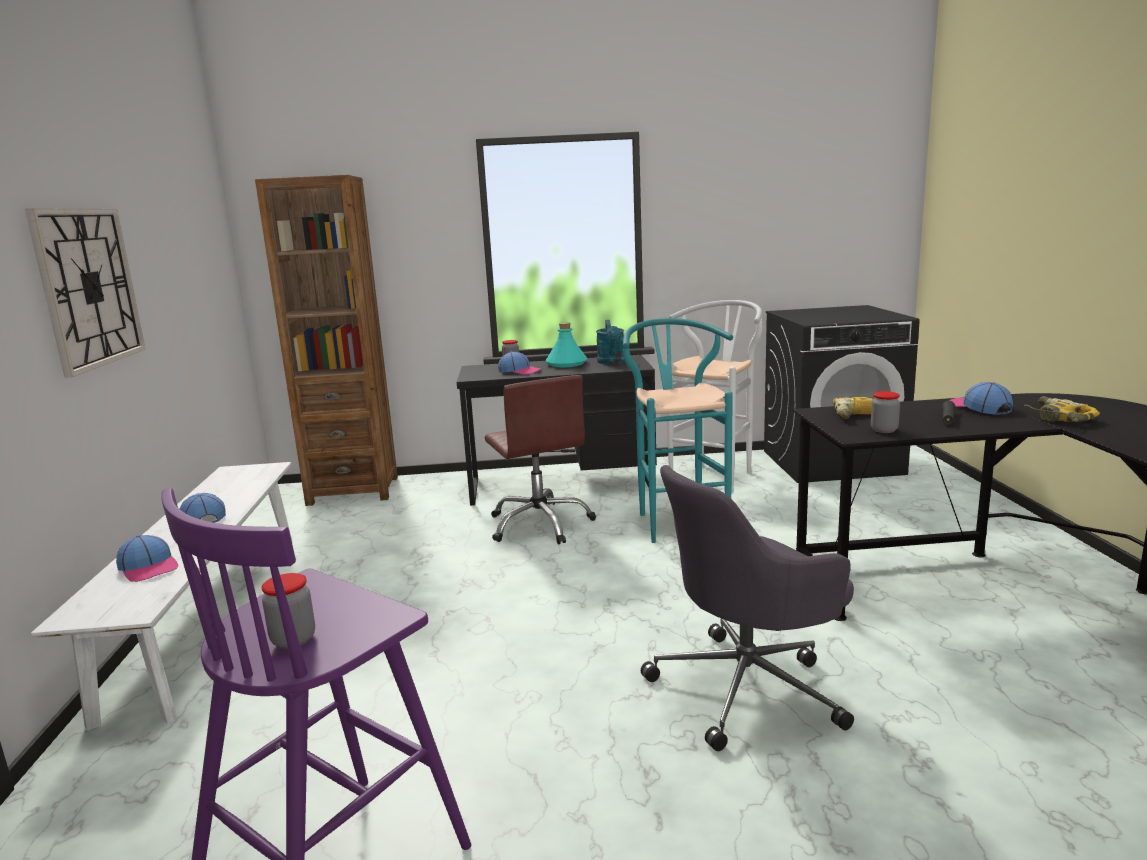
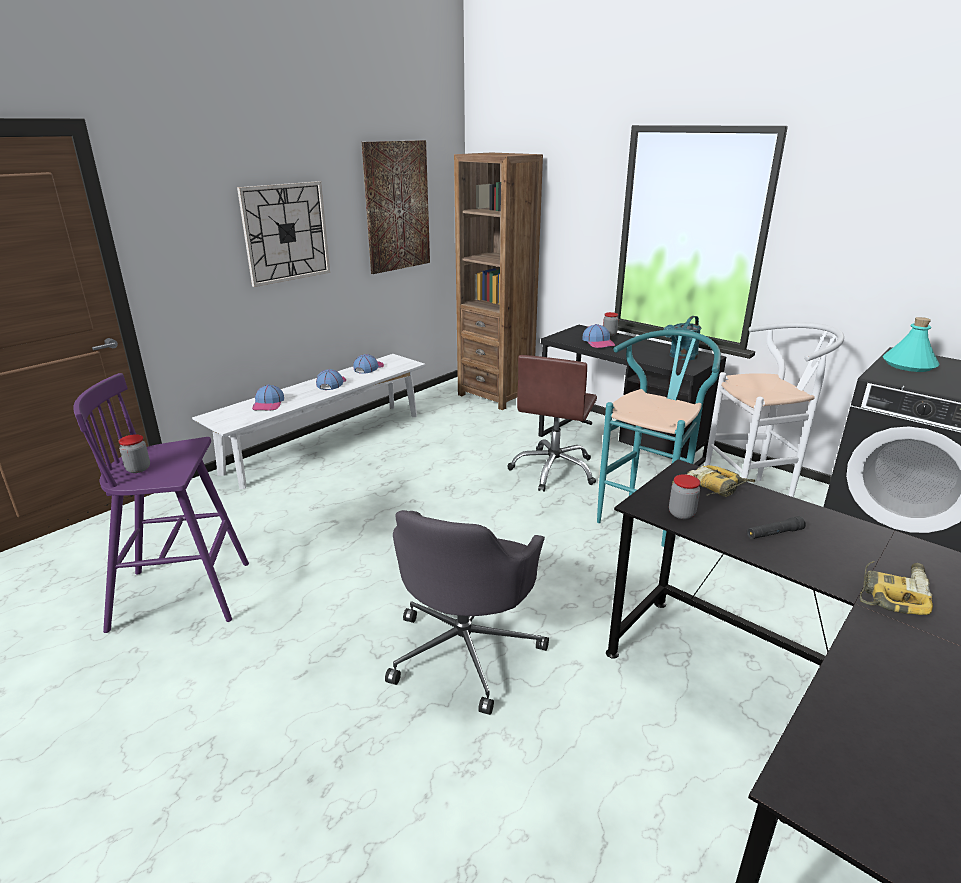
camera: 45 degrees right, 10 degrees up
turquoise bottle [546,322,588,367] -> turquoise bottle moved to [883,317,939,372]
grey office chair [641,465,854,751] -> grey office chair turned 90 degrees counterclockwise [385,510,549,715]
cap [949,382,1013,415] -> cap moved to [353,354,384,374]
none -> picture [362,140,430,274]

